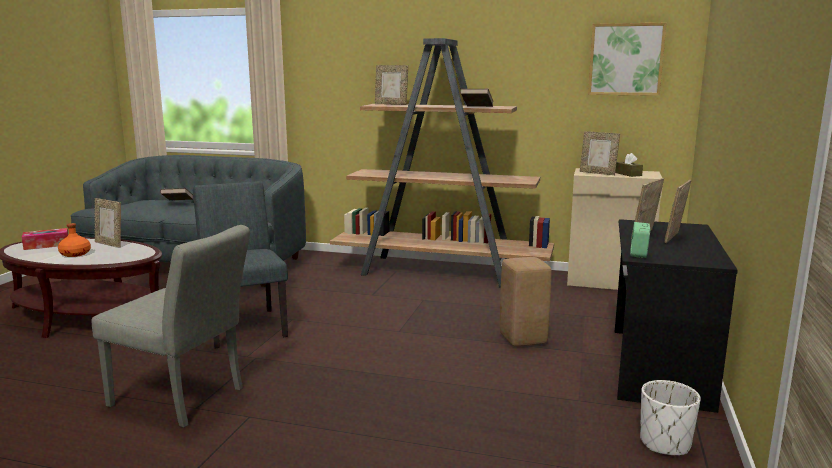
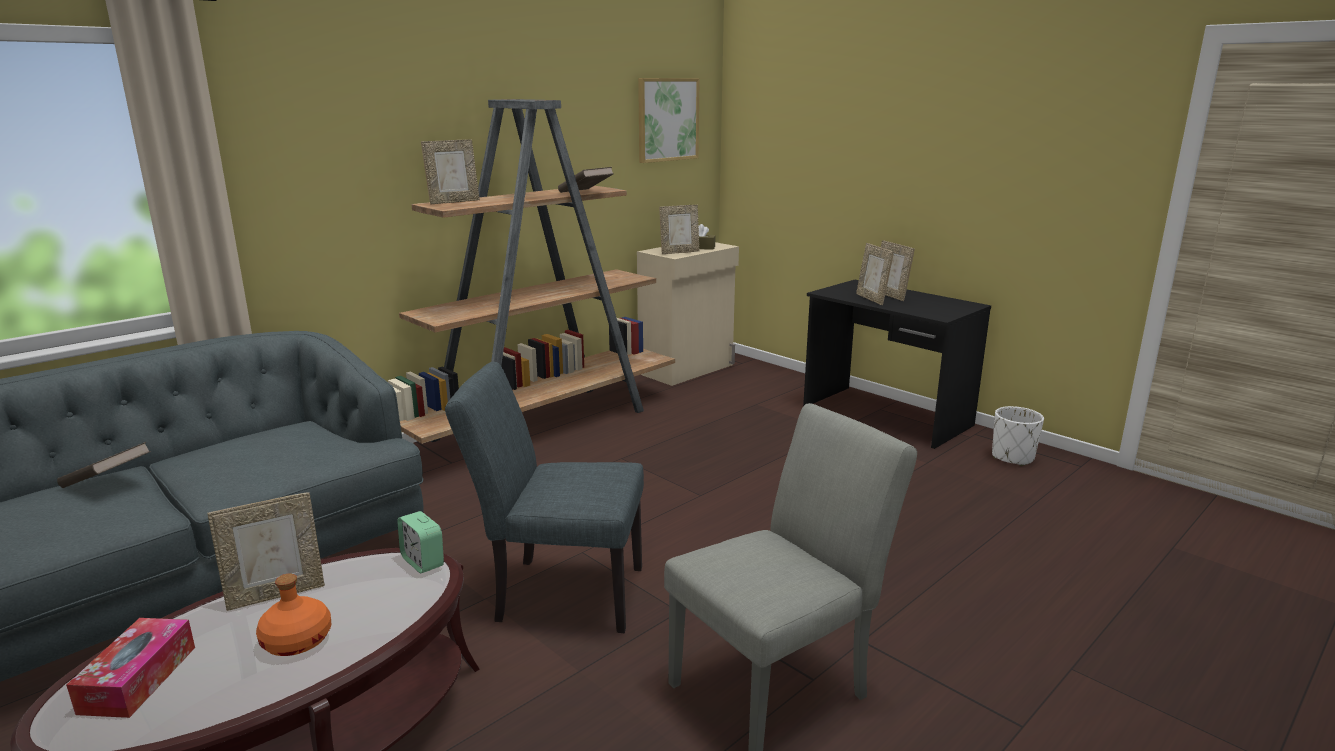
camera: 60 degrees left, 5 degrees up
beige stool [500,257,552,346] -> none
alarm clock [631,222,650,258] -> alarm clock moved to [397,511,444,573]

